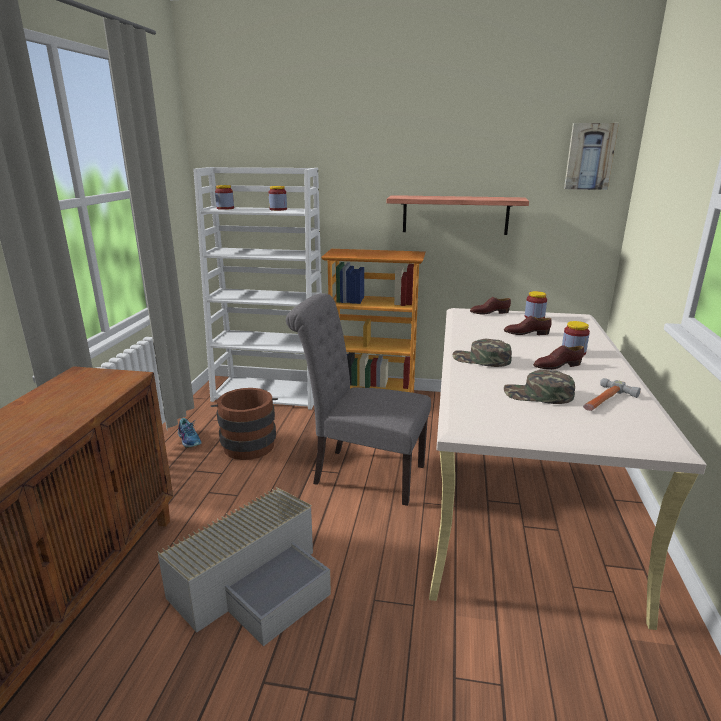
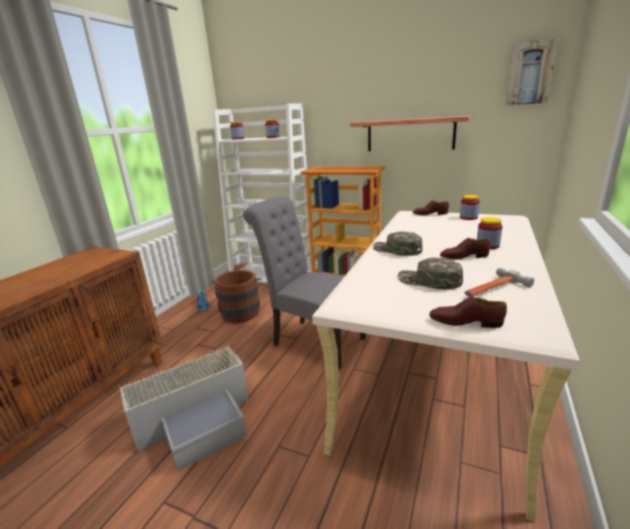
camera: 15 degrees right, 0 degrees up
brown shoe [504,316,552,335] -> brown shoe moved to [429,296,507,328]

